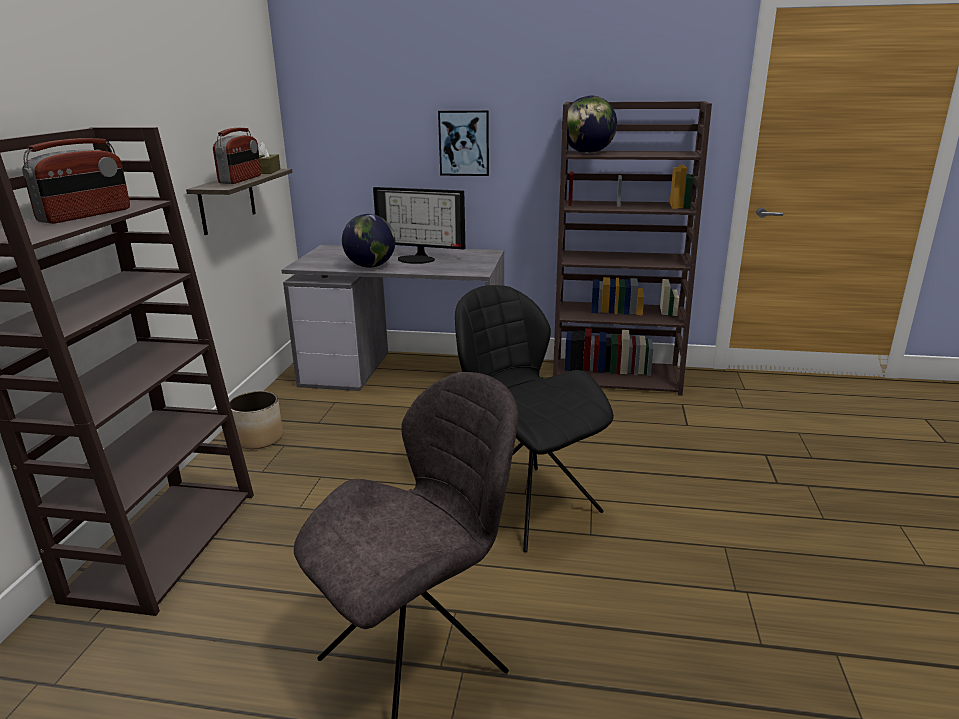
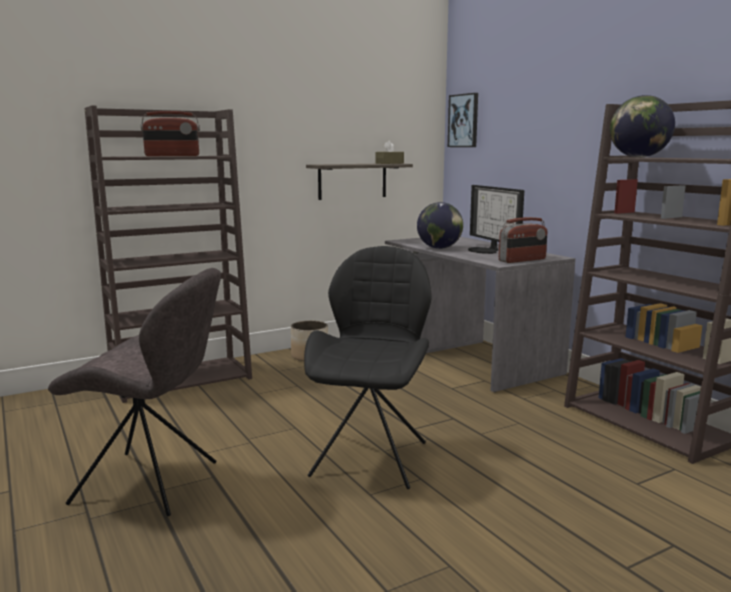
camera: 50 degrees right, 10 degrees down
radio [213,128,261,184] -> radio moved to [499,217,548,263]
picture [438,110,489,176] -> picture moved to [448,93,478,147]

